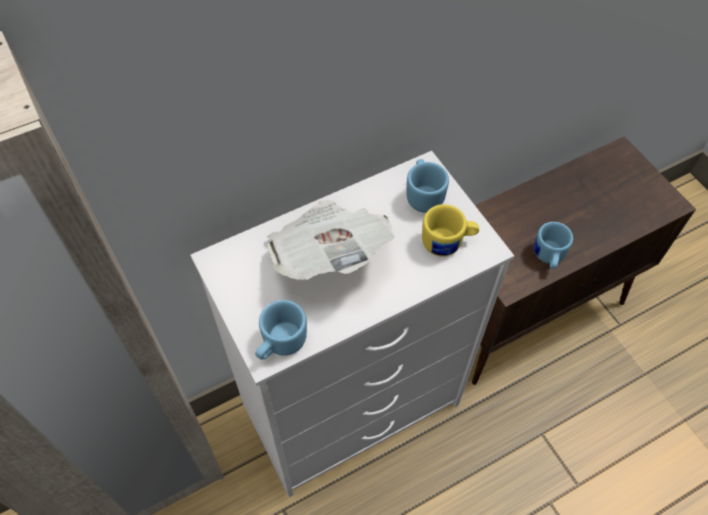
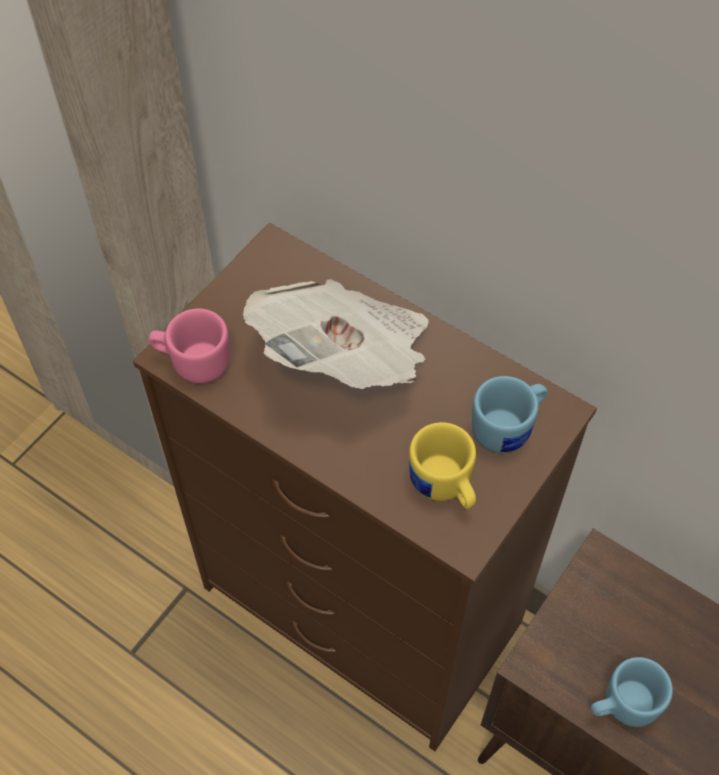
camera: 65 degrees right, 0 degrees up
white dresser [190,151,514,497] -> brown dresser [133,223,597,751]
blue mug [255,300,307,360] -> pink mug [149,309,230,384]

